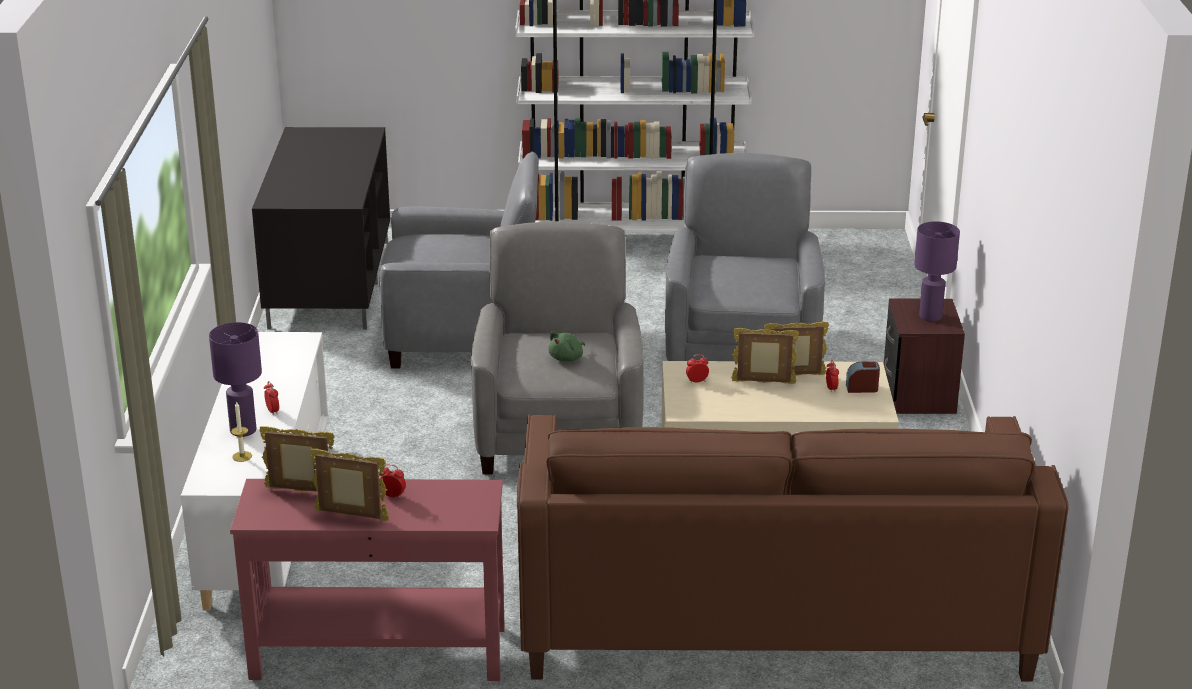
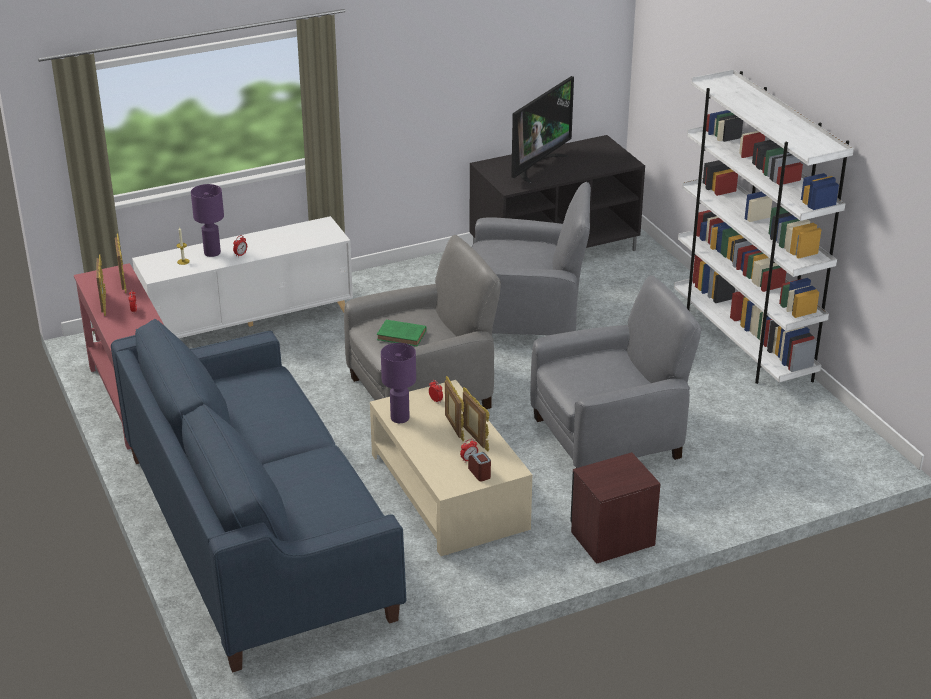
camera: 65 degrees right, 5 degrees up
grey armchair [379,152,539,369] -> grey armchair turned 60 degrees counterclockwise [472,182,591,335]
brown sofa [517,415,1069,682] -> blue sofa [111,319,406,672]
green plush toy [549,332,585,361] -> green book [377,320,426,346]
purple table lamp [914,221,960,322] -> purple table lamp moved to [381,343,416,423]
none -> television [511,76,574,183]

